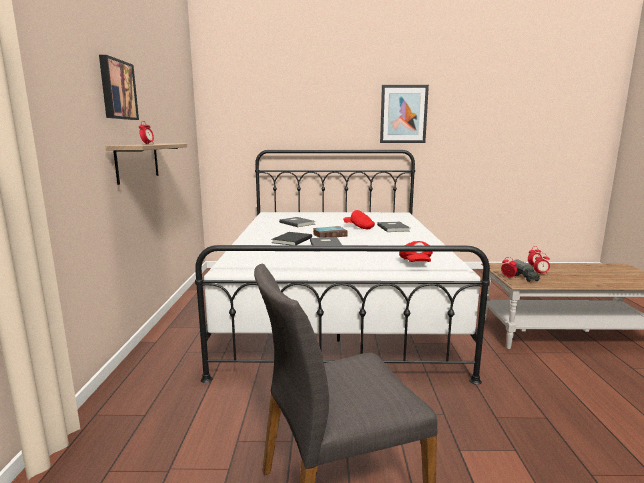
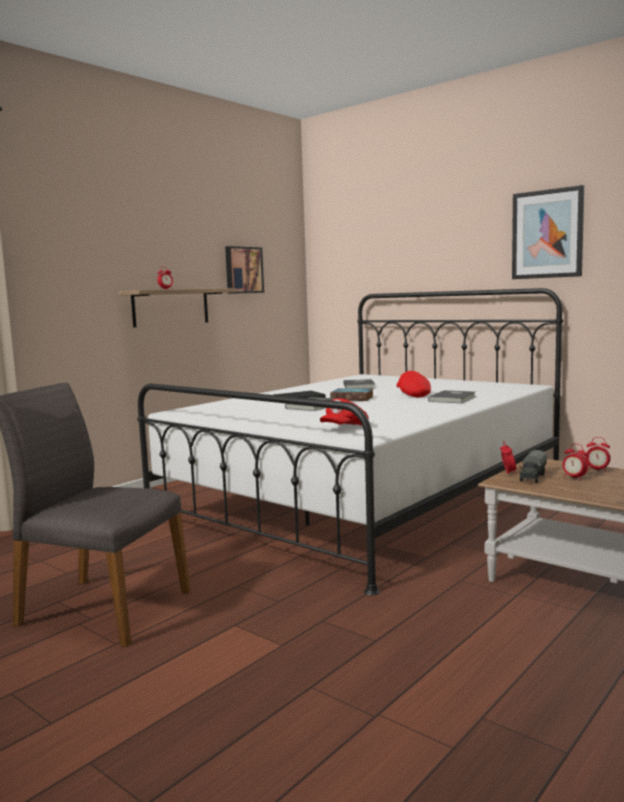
camera: 40 degrees right, 5 degrees down
picture [99,55,139,120] -> picture moved to [225,246,264,294]

